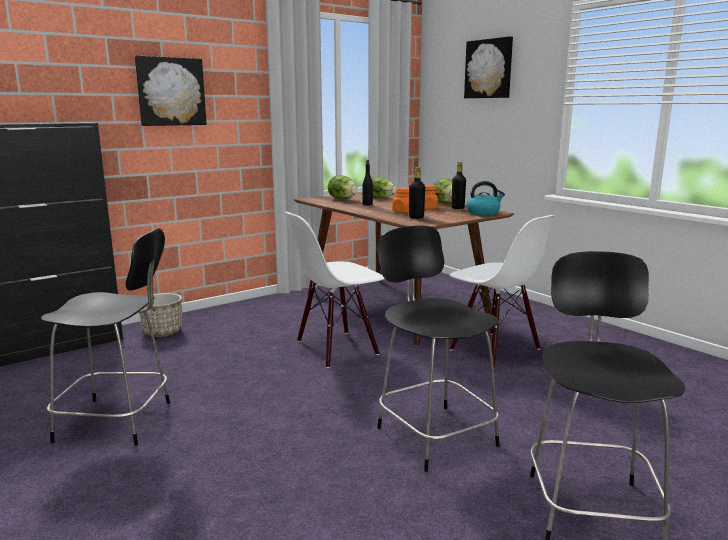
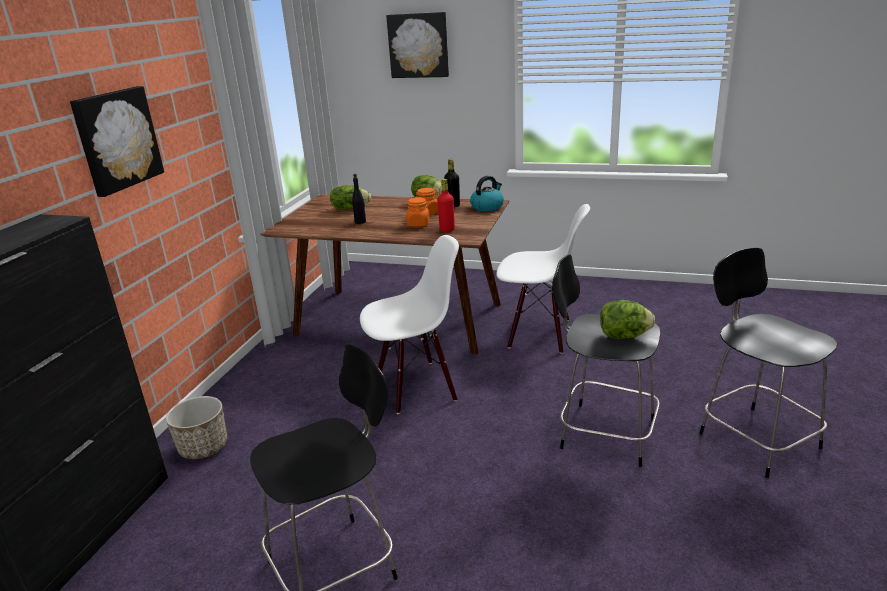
camera: 35 degrees left, 10 degrees up
white chair [285,212,385,368] -> white chair turned 135 degrees counterclockwise [360,235,459,414]
lettuce [328,175,357,199] -> lettuce moved to [600,300,655,339]
black bottle [409,167,425,219] -> red bottle [437,179,455,232]

